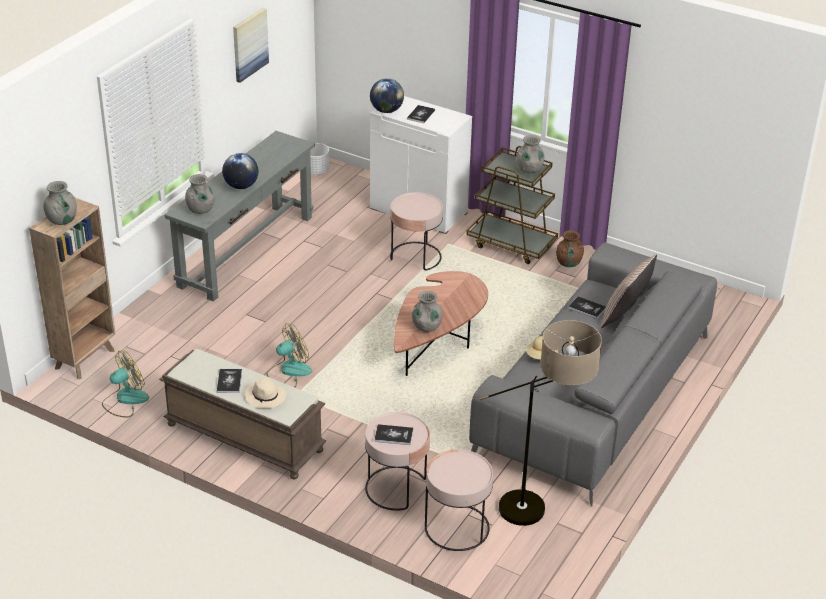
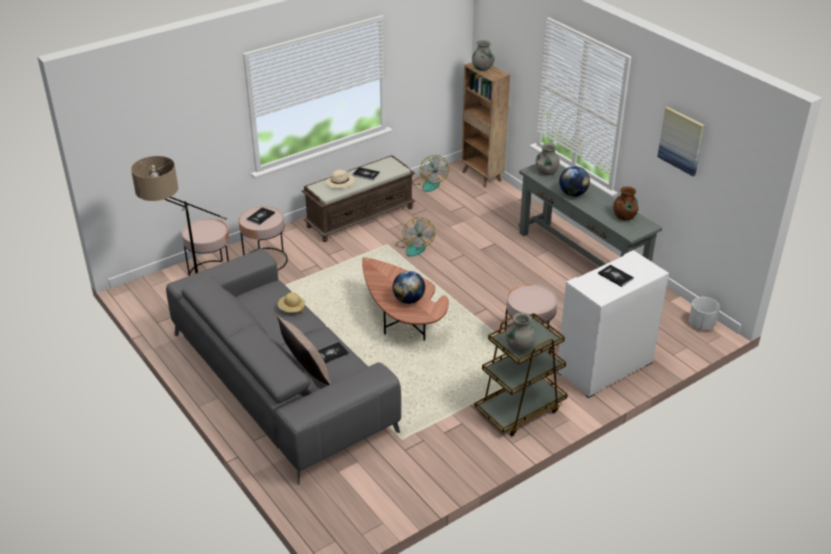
camera: 115 degrees right, 0 degrees up
globe [370,78,404,113] -> globe moved to [393,271,425,304]
grey vase [412,291,443,332] -> none
brown vase [556,230,584,267] -> brown vase moved to [613,186,638,220]

